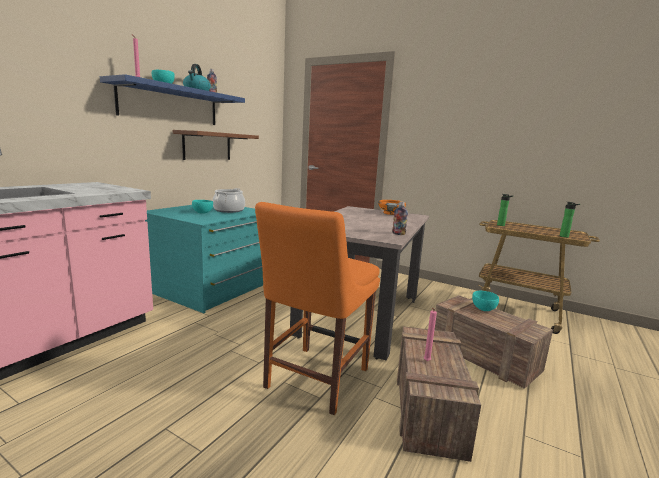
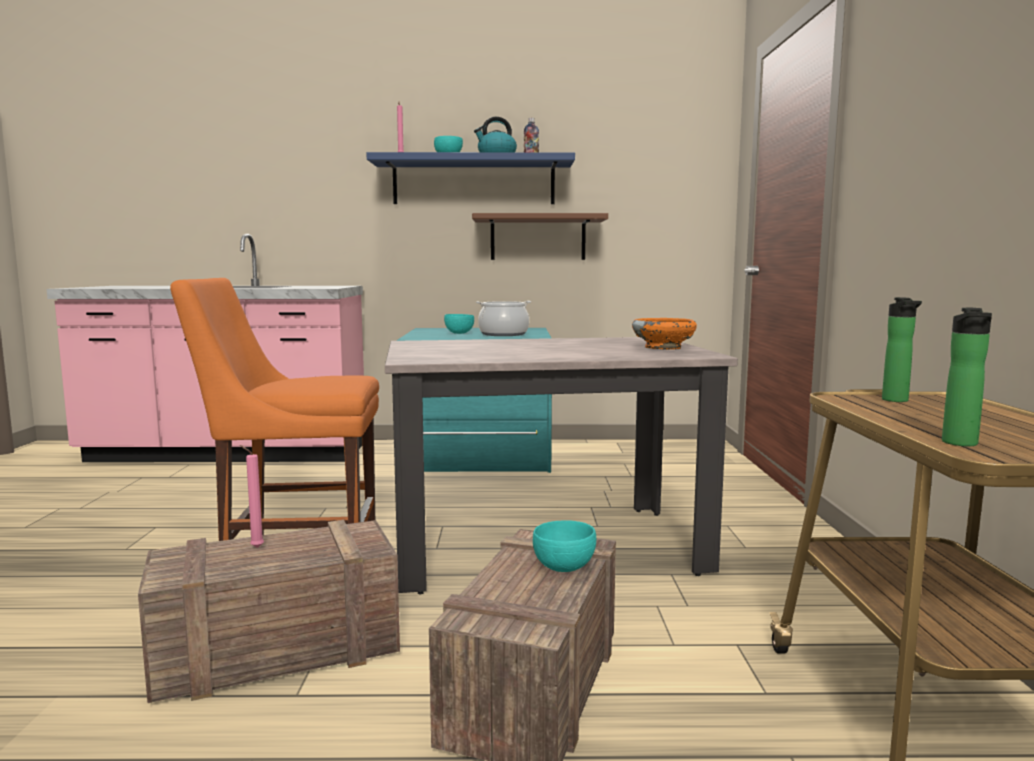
camera: 60 degrees right, 5 degrees down
bottle [392,201,408,235] -> none

